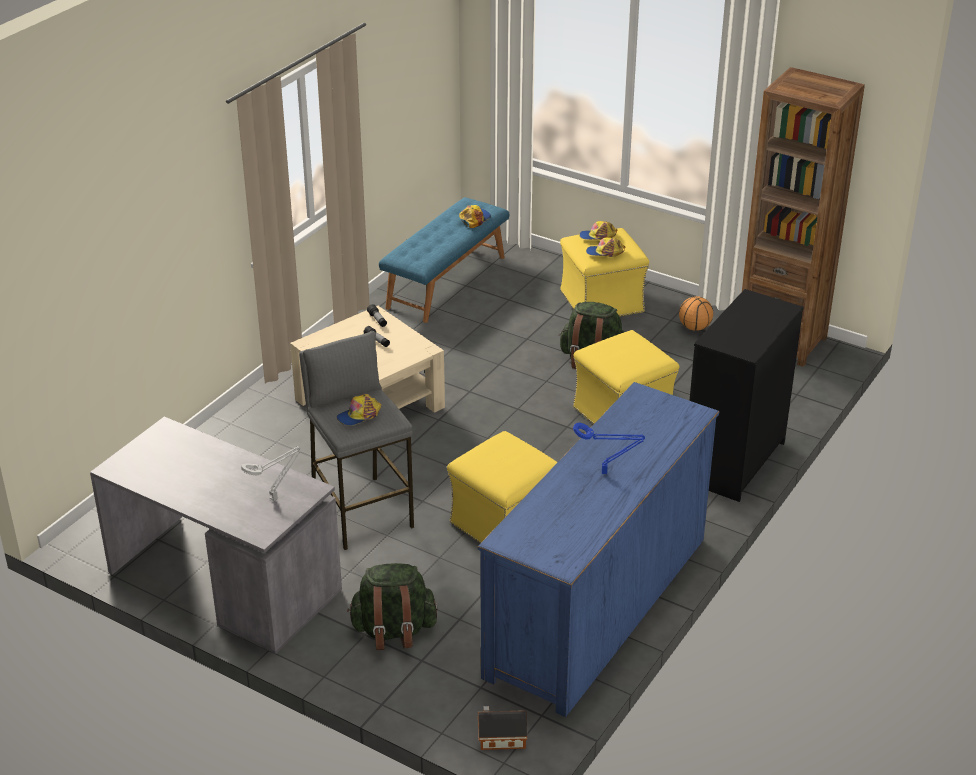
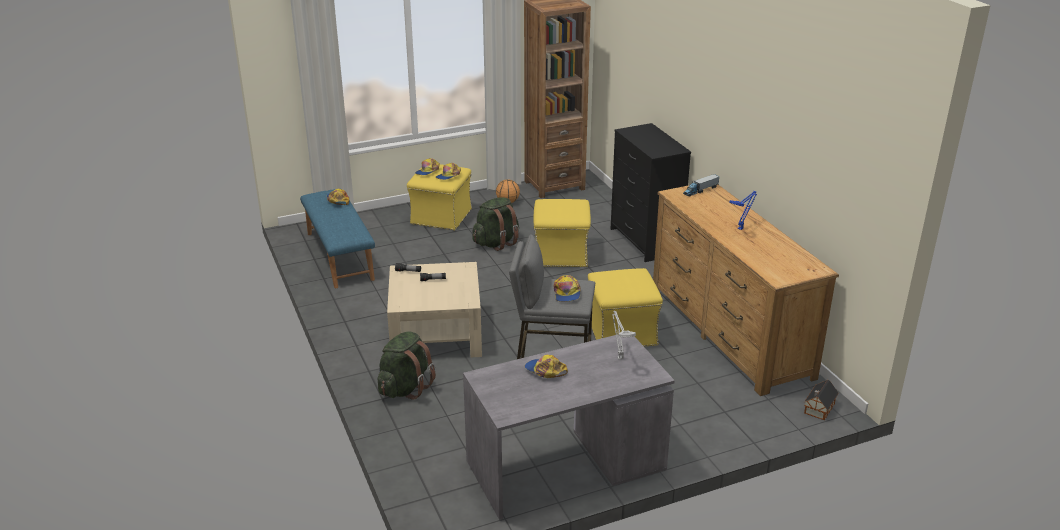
camera: 55 degrees left, 5 degrees down
green backpack [347,563,437,650] -> green backpack moved to [378,331,436,400]
blue dresser [477,382,719,717] -> brown dresser [653,184,839,396]
none -> cap [524,355,568,378]
none -> toy truck [683,174,719,197]

